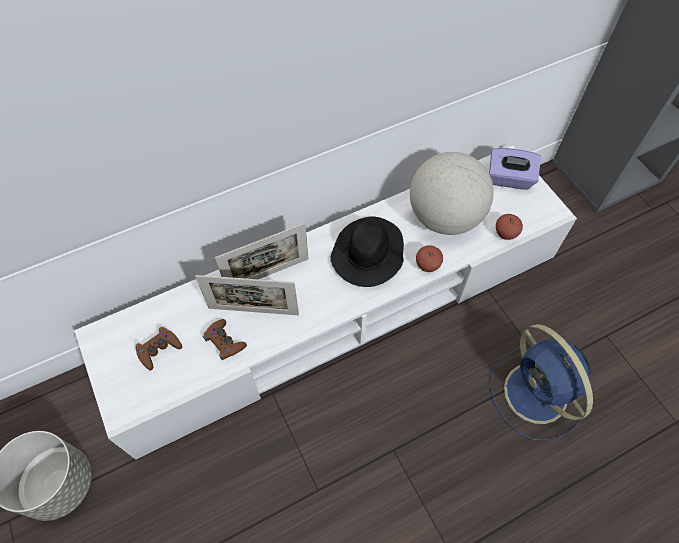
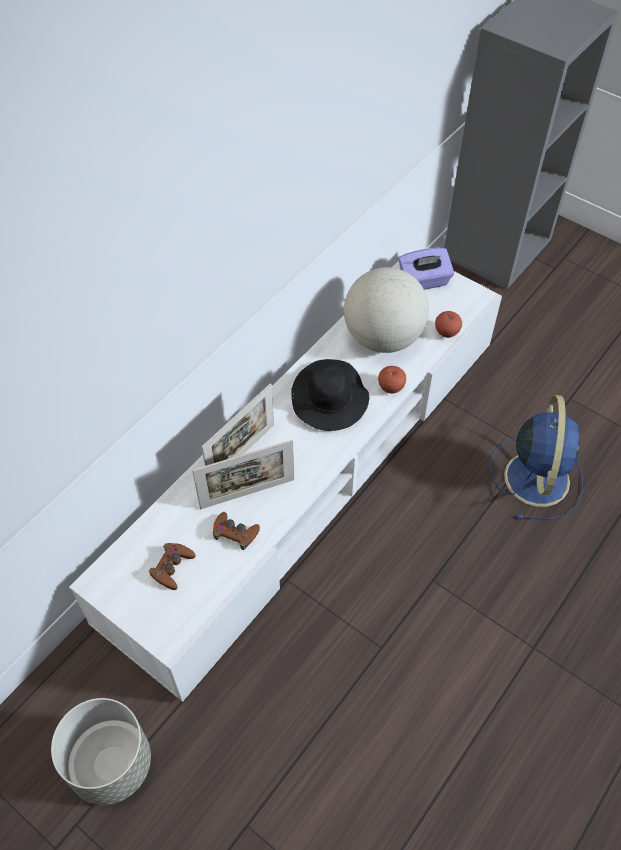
camera: 25 degrees left, 5 degrees down
blue fan [490,324,593,441] -> blue fan turned 120 degrees counterclockwise [490,395,583,519]

